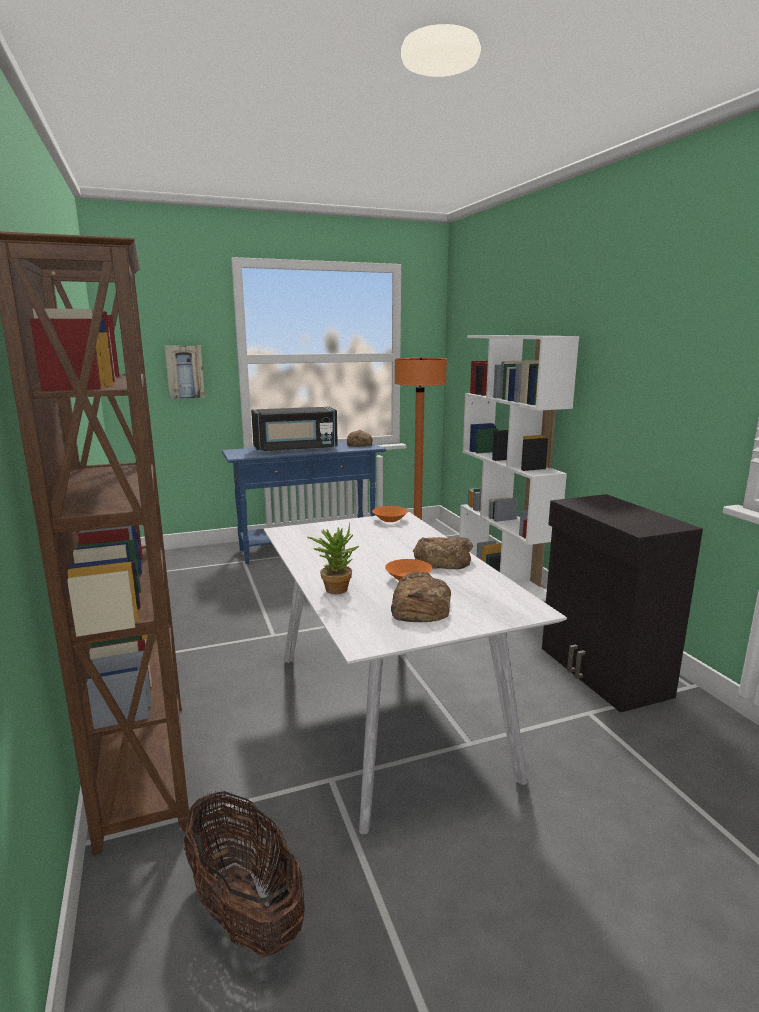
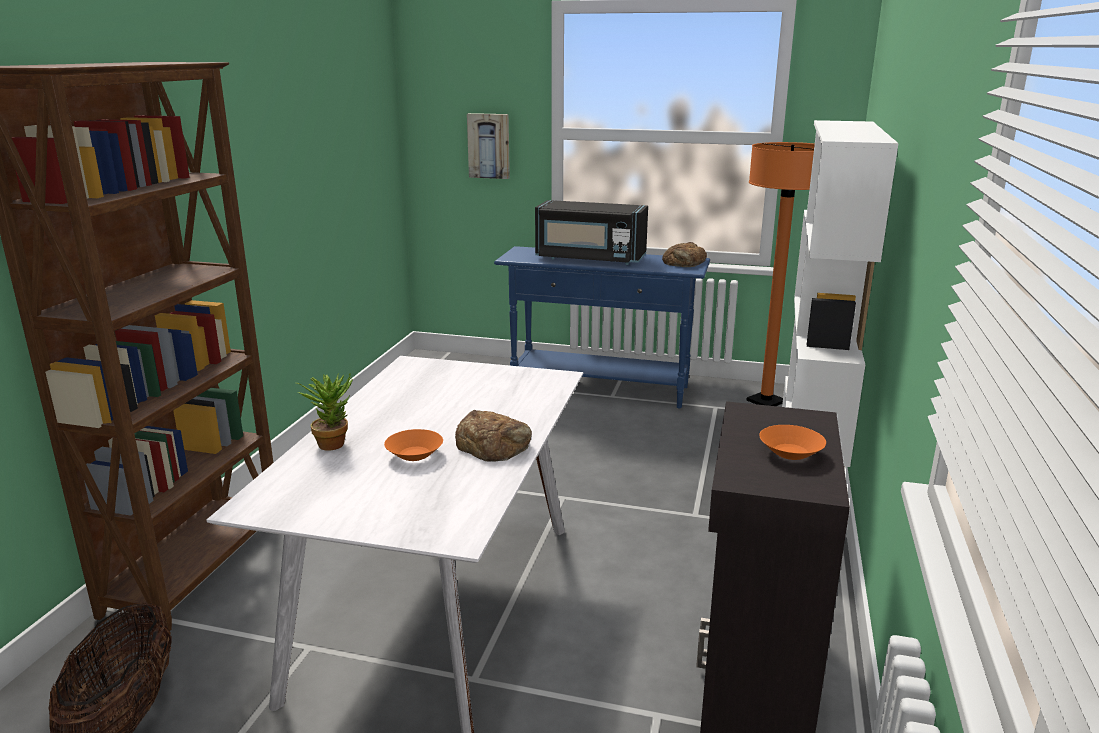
camera: 35 degrees right, 5 degrees up
orange bowl [372,506,408,522] -> orange bowl moved to [759,425,826,460]
bread [391,572,451,622] -> none

